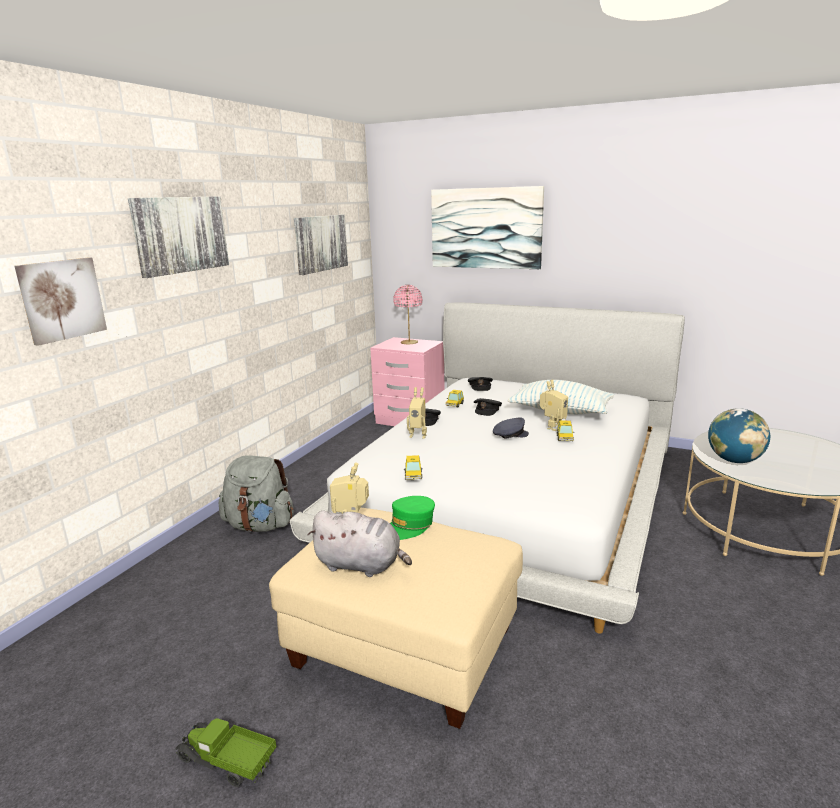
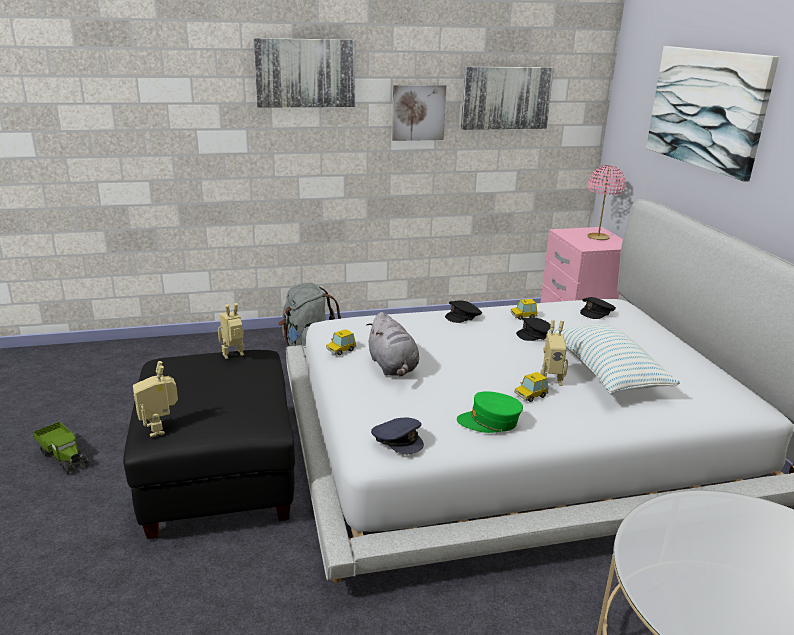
camera: 50 degrees right, 5 degrees up
picture [14,258,107,346] -> picture moved to [392,85,446,141]
toy truck [176,718,276,787] -> toy truck turned 150 degrees clockwise [33,422,90,475]
beige ottoman [269,508,523,729] -> black ottoman [123,350,295,539]
grey plush toy [308,511,412,577] -> grey plush toy moved to [366,312,419,376]
green cap [390,496,435,540] -> green cap moved to [457,391,523,433]
toy robot [407,387,427,439] -> toy robot moved to [133,361,178,437]
grey cap [493,417,529,439] -> grey cap moved to [371,417,424,454]
globe [708,408,770,463] -> none

